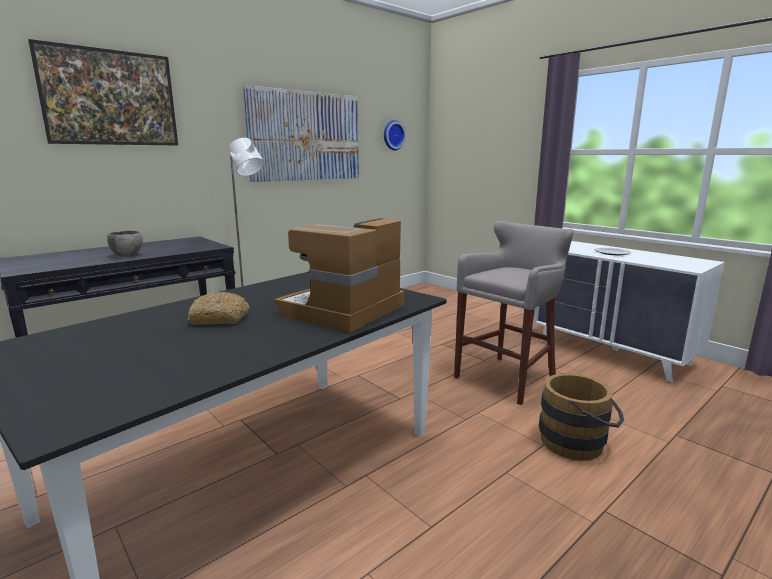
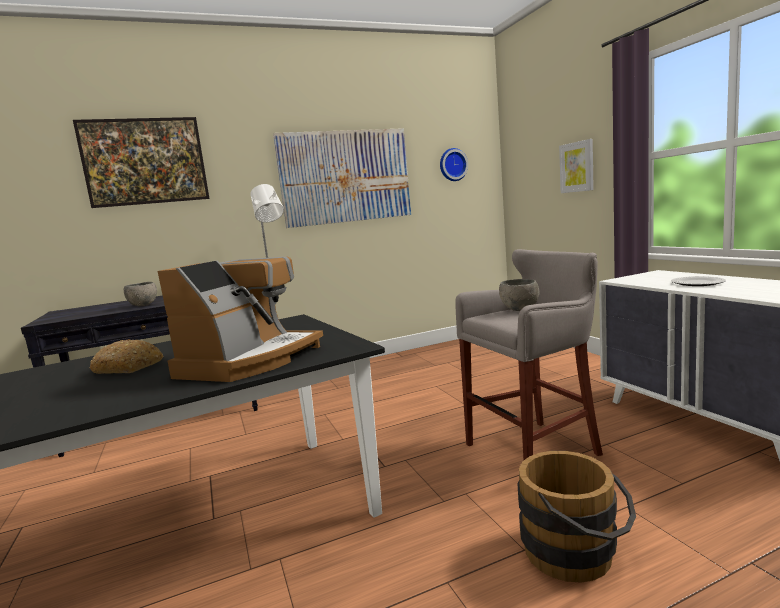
camera: 20 degrees right, 5 degrees down
coffee machine [274,218,404,333] -> coffee machine turned 150 degrees clockwise [158,257,323,382]
none -> grey bowl [499,279,540,311]
none -> picture [559,139,594,193]

